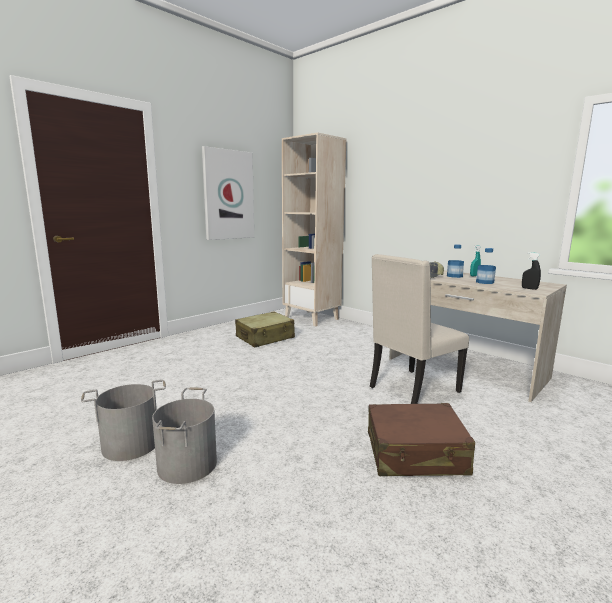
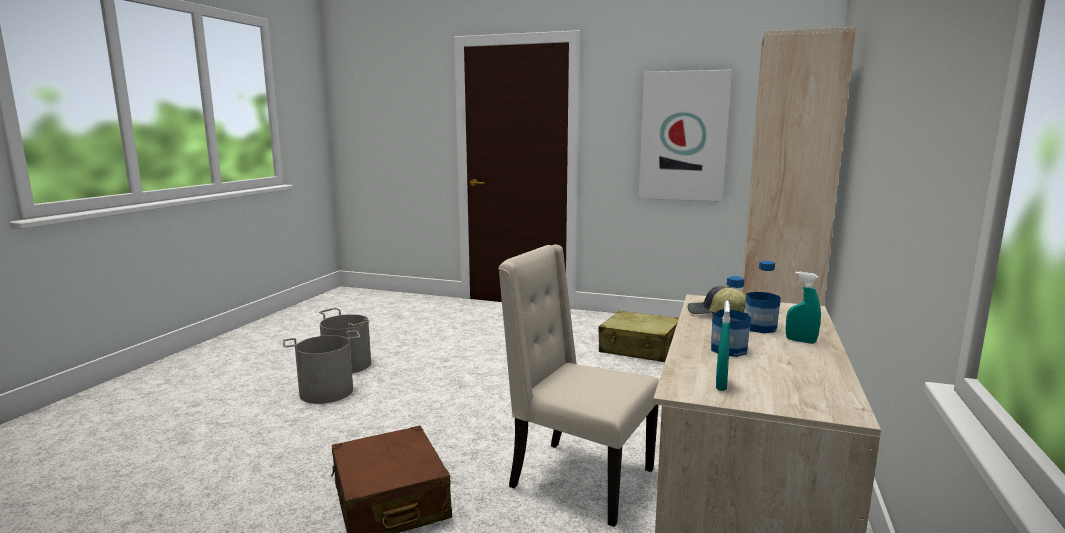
camera: 65 degrees right, 0 degrees up
black spray bottle [522,252,541,290] -> turquoise spray bottle [716,300,730,391]

